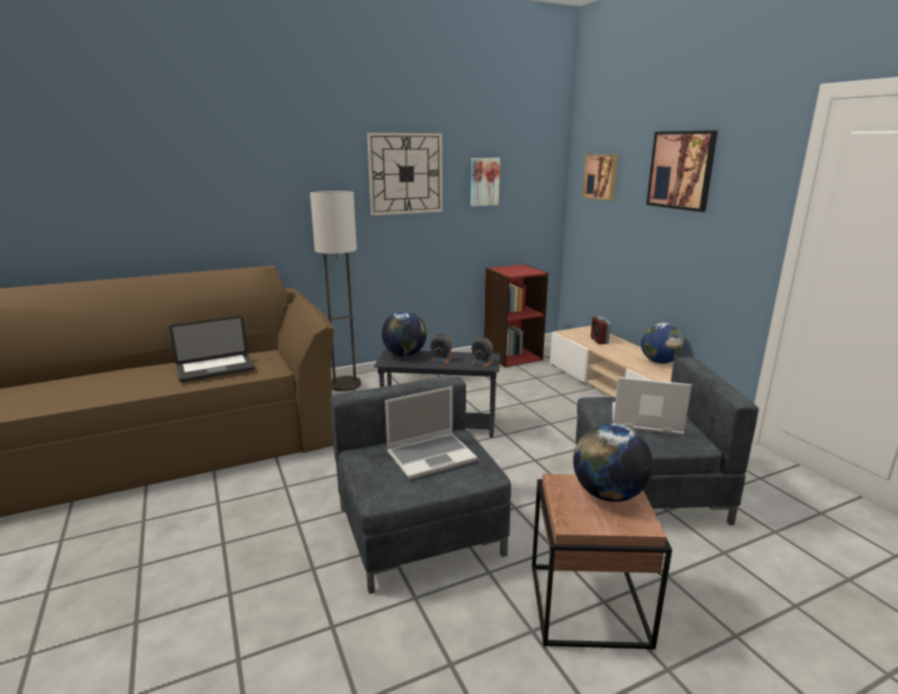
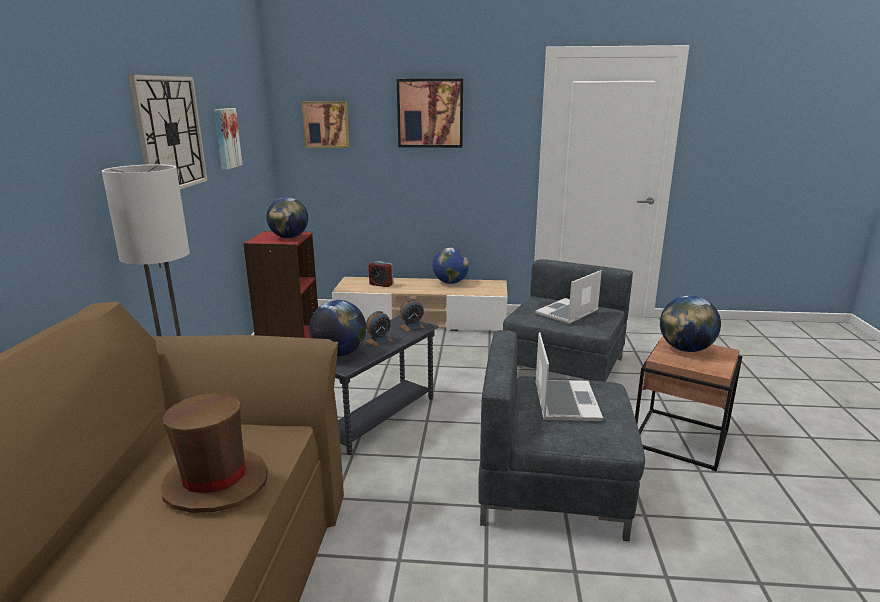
camera: 60 degrees left, 0 degrees up
laptop [169,316,255,382] -> brown hat [160,393,268,513]
none -> globe [267,197,308,238]

